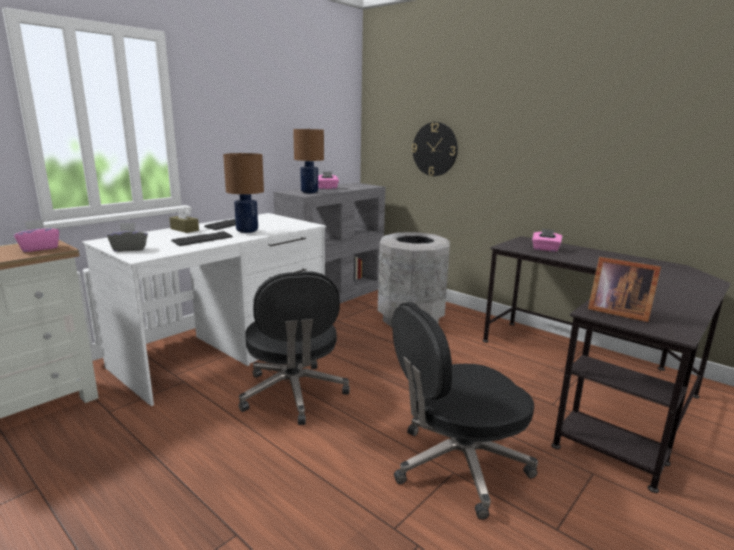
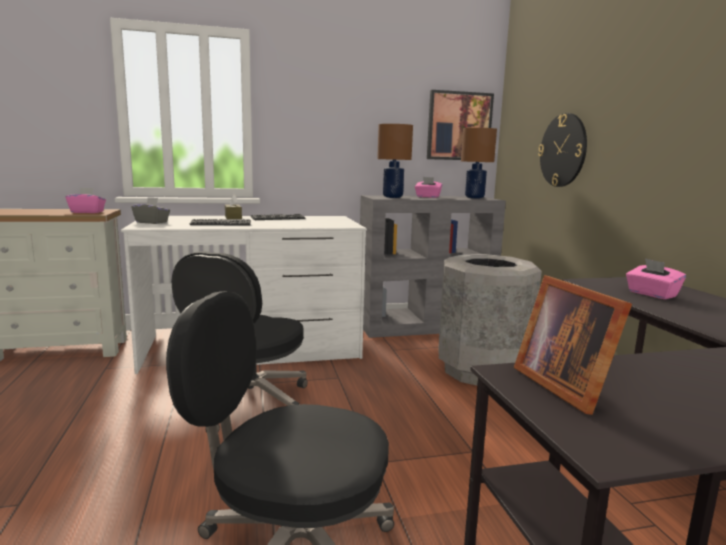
camera: 35 degrees right, 5 degrees down
brown table lamp [223,153,264,233] -> brown table lamp moved to [461,128,497,199]
none -> picture [427,90,494,160]

